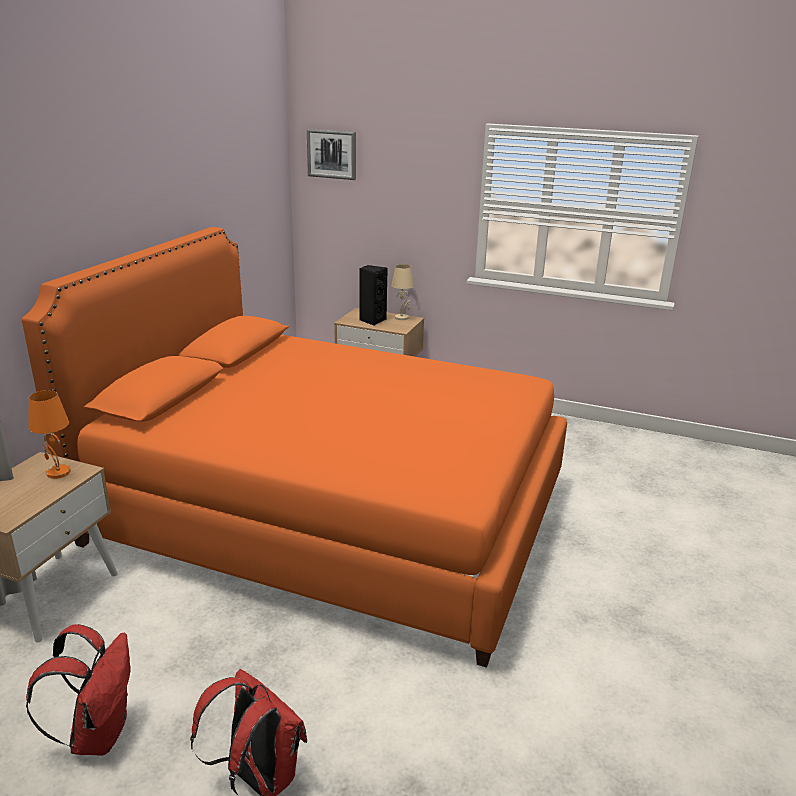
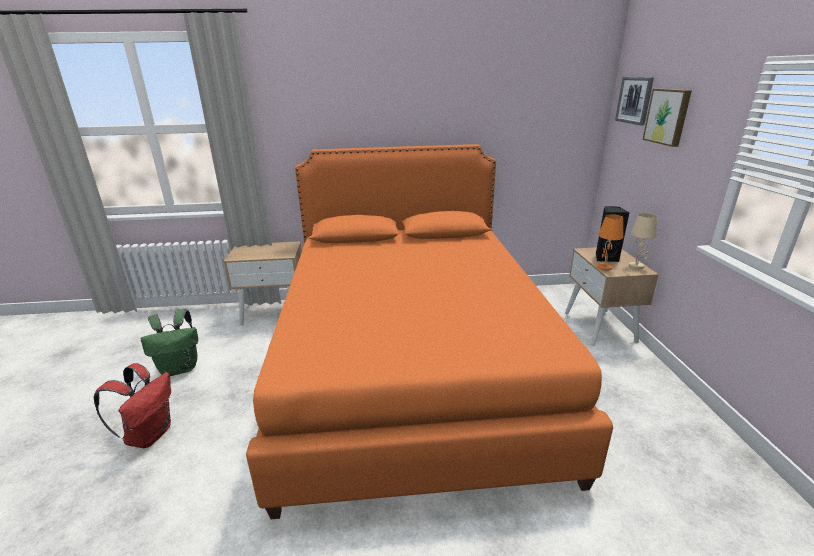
camera: 65 degrees right, 0 degrees up
red backpack [26,624,130,756] -> green backpack [141,309,198,376]
orange table lamp [29,390,71,479] -> orange table lamp moved to [597,214,623,271]
none -> picture [643,89,692,147]

